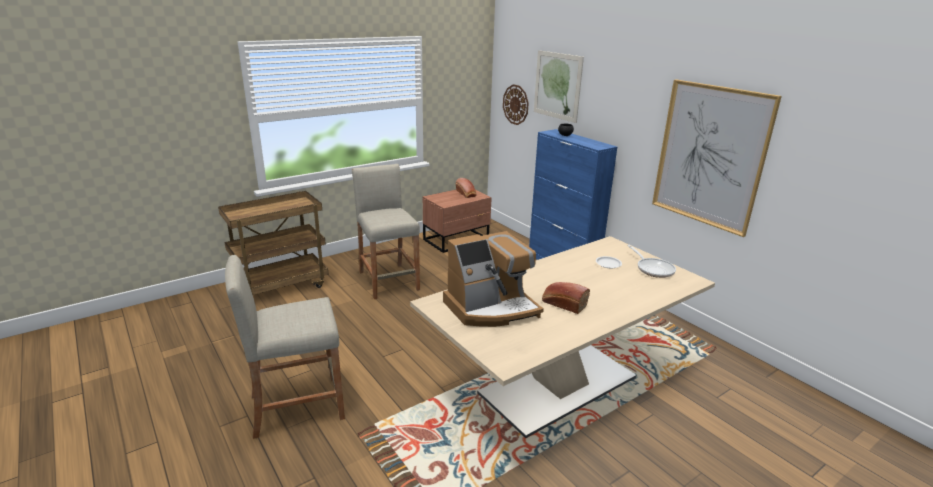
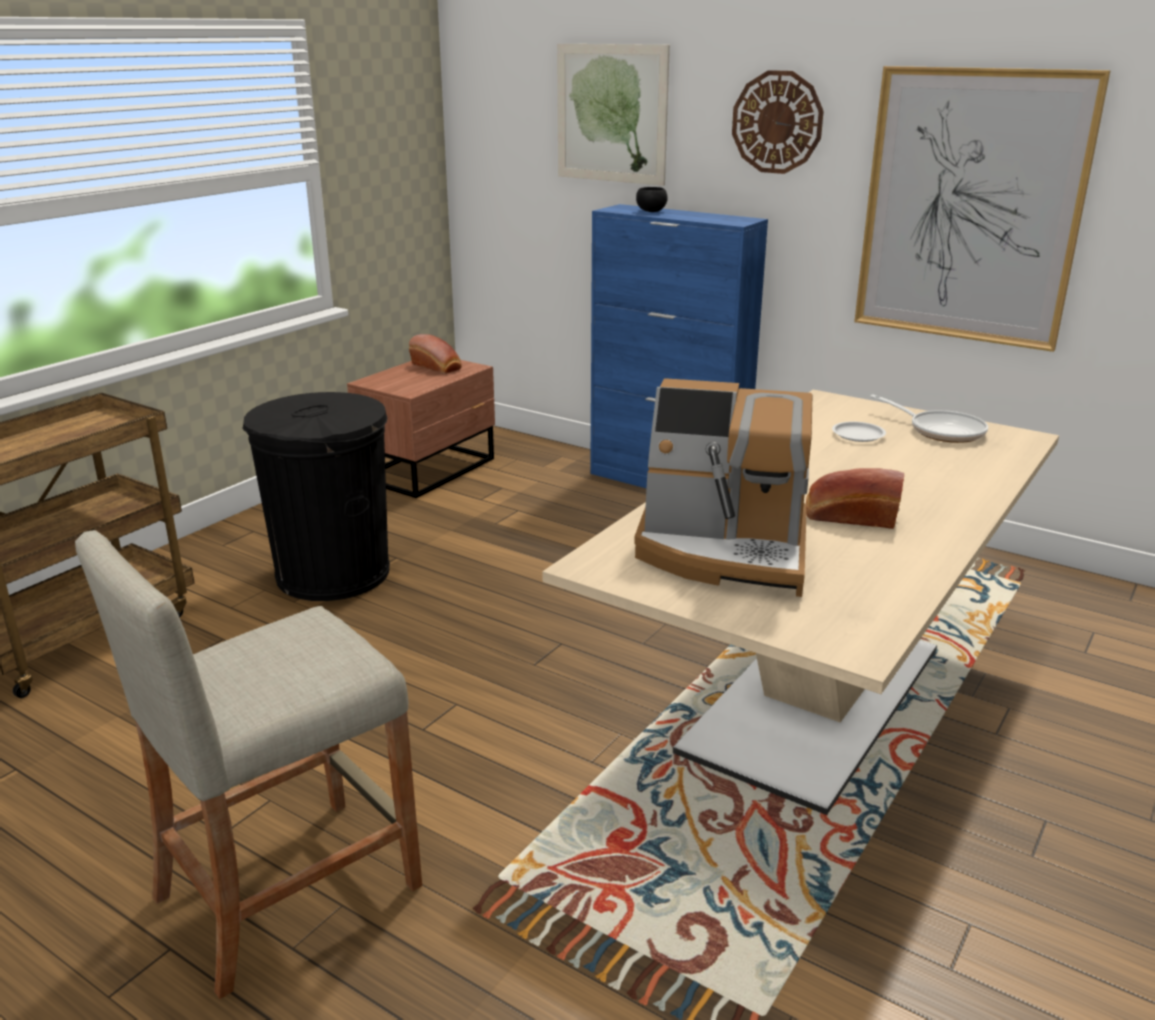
camera: 20 degrees left, 0 degrees up
beige stool [352,164,420,299] -> black trash can [242,392,390,601]
coffee machine [443,231,544,327] -> coffee machine turned 60 degrees clockwise [634,378,812,597]
wall clock [503,84,529,125] -> wall clock moved to [732,70,824,174]

